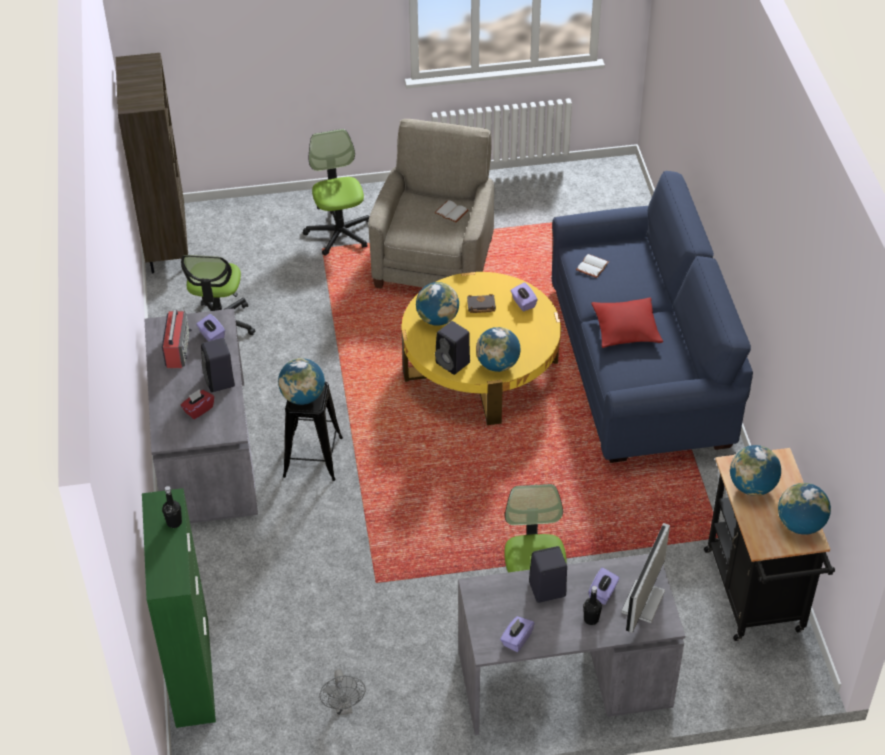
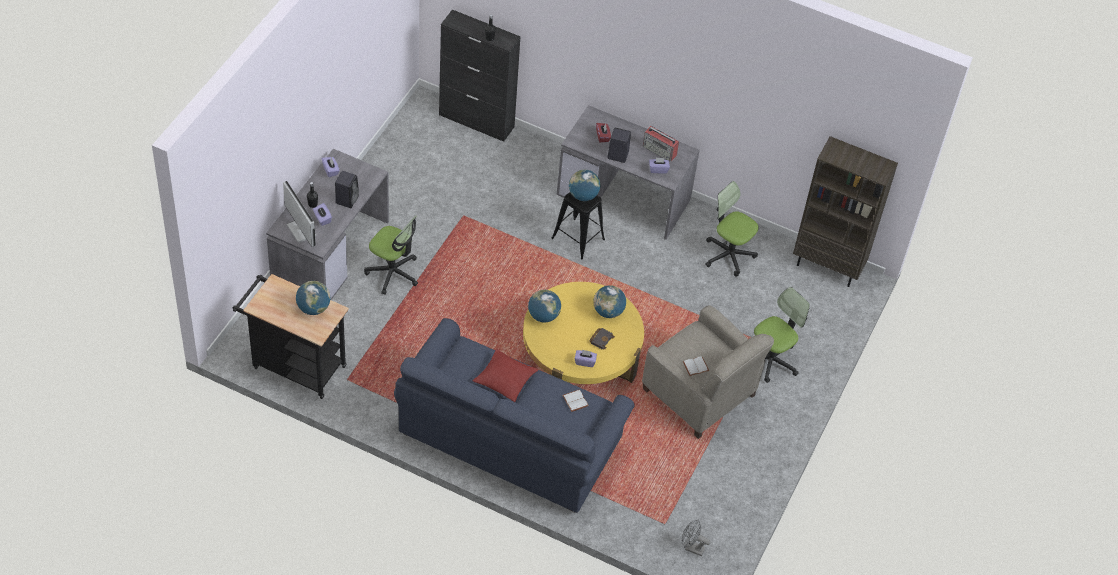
camera: 120 degrees right, 5 degrees up
green cabinet [142,488,216,728] -> black cabinet [439,10,521,142]
office chair [303,129,369,256] -> office chair turned 60 degrees counterclockwise [754,287,810,383]
grey fan [319,669,365,716] -> grey fan moved to [682,520,711,556]
black speaker [435,321,470,375] -> none
globe [778,483,831,535] -> none

